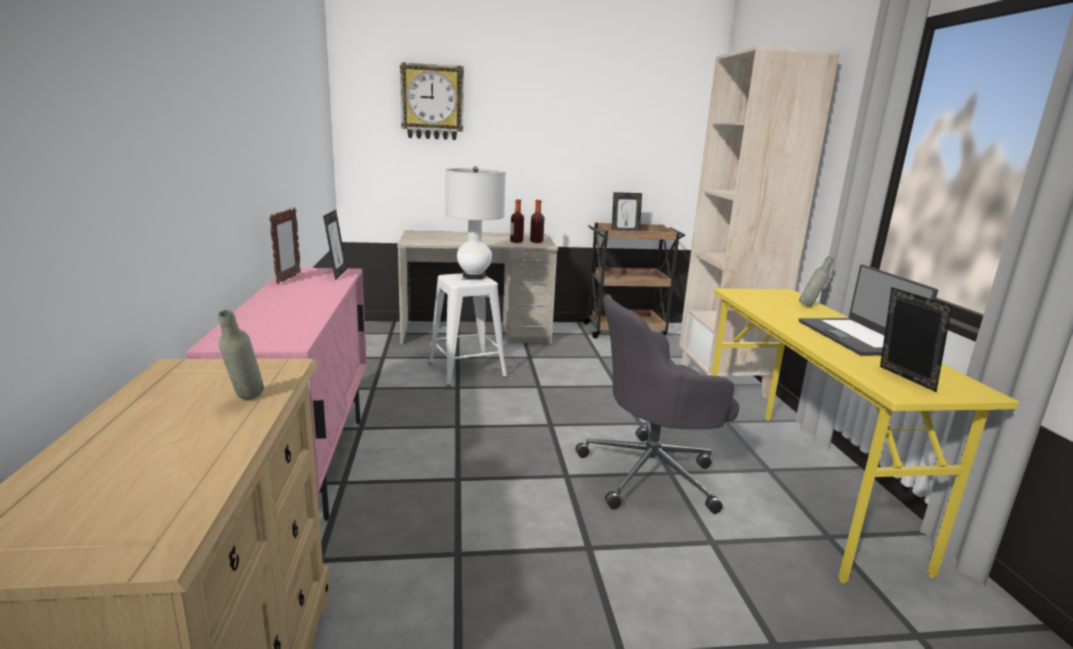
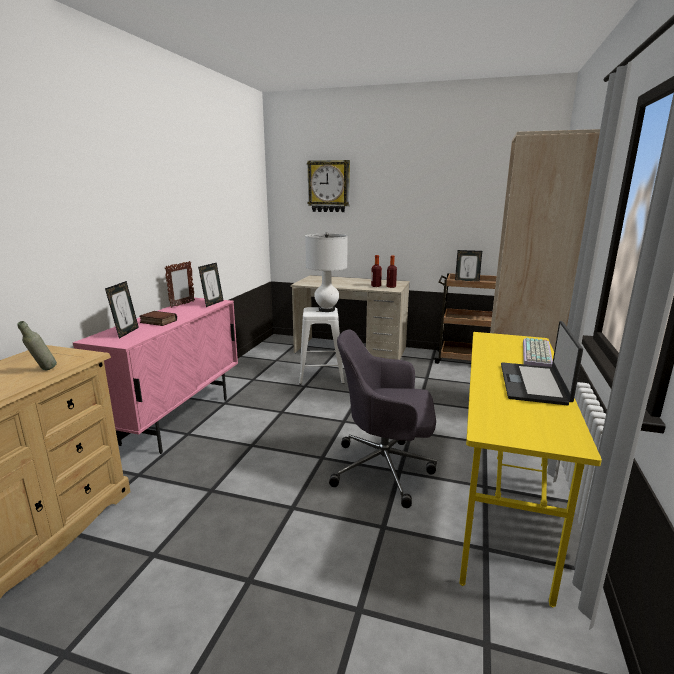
camera: 25 degrees right, 0 degrees up
grey bottle [799,256,834,307] -> keyboard [523,338,553,367]
picture frame [880,287,952,392] -> picture frame moved to [105,281,139,339]
none -> book [139,311,177,326]

